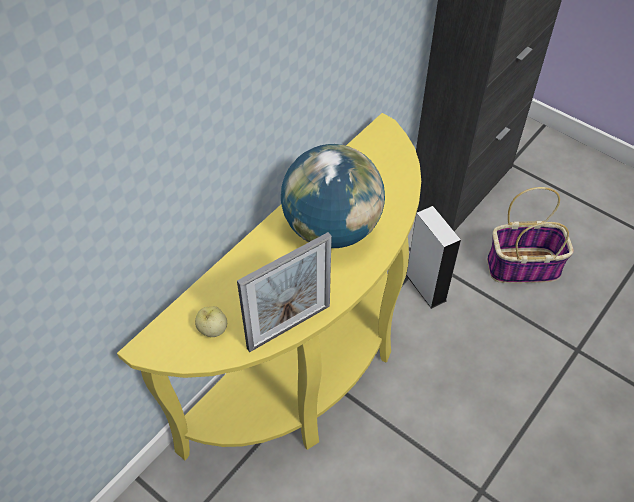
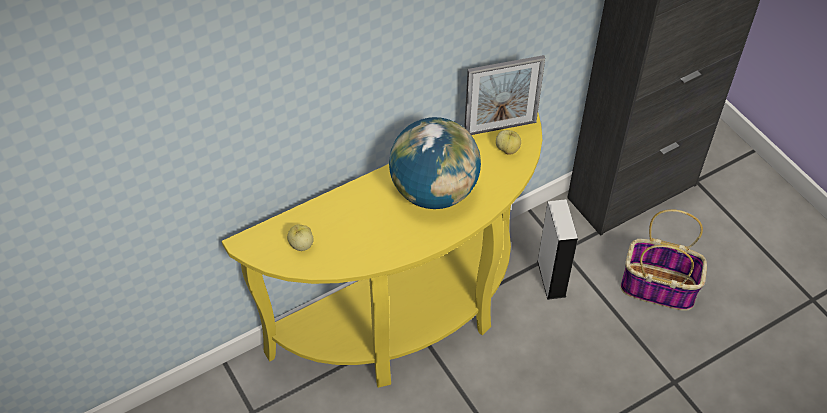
camera: 20 degrees right, 0 degrees up
picture frame [237,232,332,352] -> picture frame moved to [464,55,545,135]
none -> apple [496,130,521,155]

